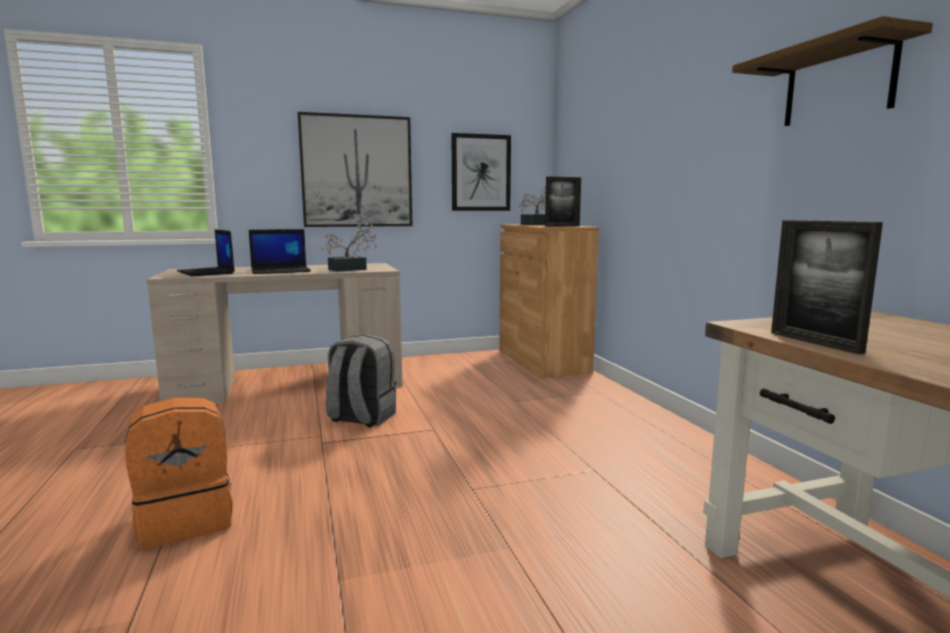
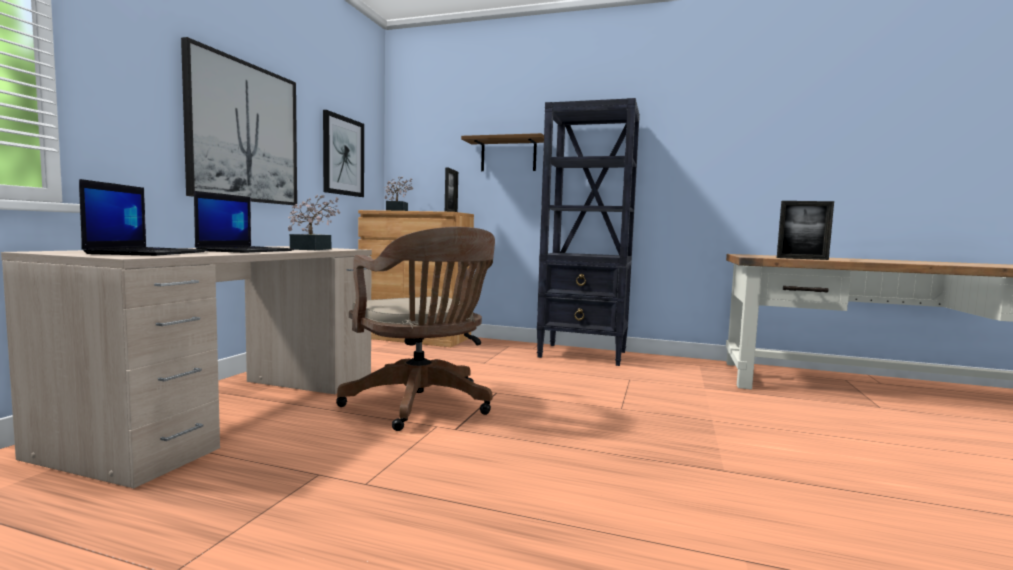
camera: 55 degrees left, 5 degrees down
orange backpack [125,398,233,549] -> none
laptop [177,229,235,276] -> laptop turned 90 degrees counterclockwise [79,179,207,256]
grey backpack [326,334,397,428] -> brown office chair [336,227,495,431]
shelf [732,16,933,126] -> shelf moved to [461,133,544,171]
none -> black bookcase [537,98,640,366]

